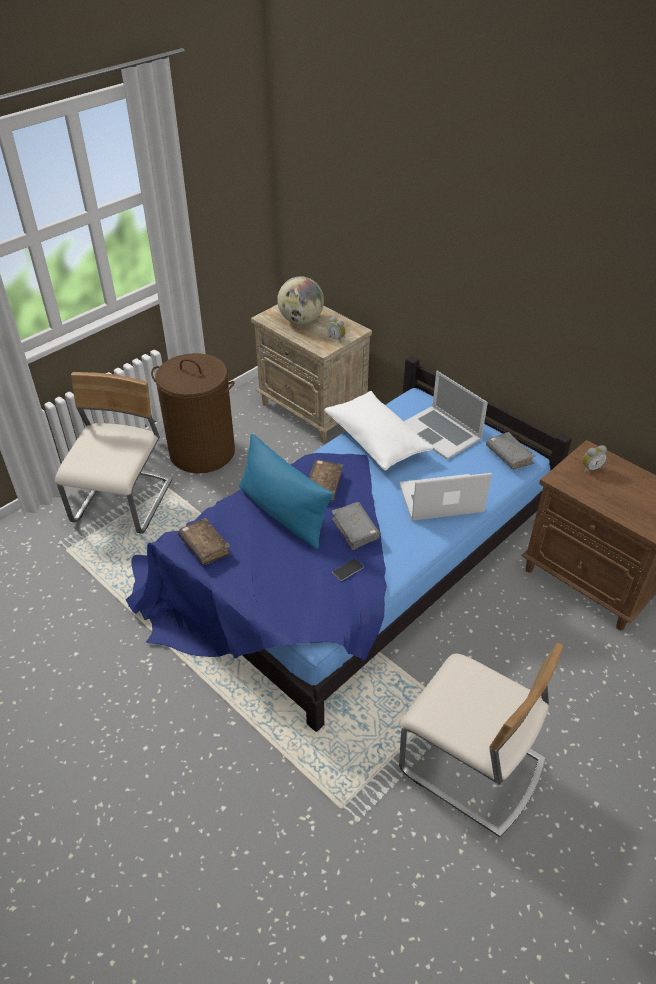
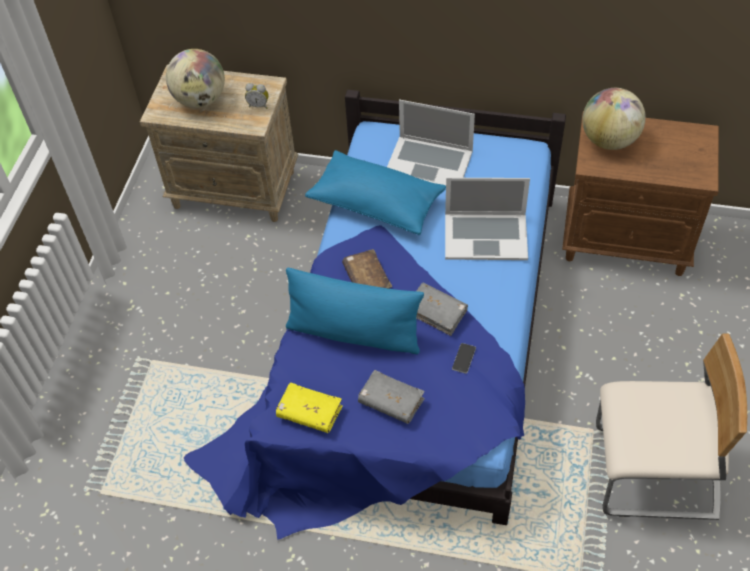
camera: 30 degrees left, 10 degrees up
beige chair [55,372,172,534] -> none
brown laundry basket [151,353,235,473] -> none
brown book [178,518,231,565] -> yellow book [276,383,343,433]
white pillow [324,391,433,471] -> blue pillow [305,150,446,236]
laptop [399,473,492,521] -> laptop turned 135 degrees counterclockwise [445,178,530,260]
grey book [486,432,536,470] -> grey book moved to [358,370,425,424]
alarm clock [583,445,607,473] -> globe [582,88,646,150]

